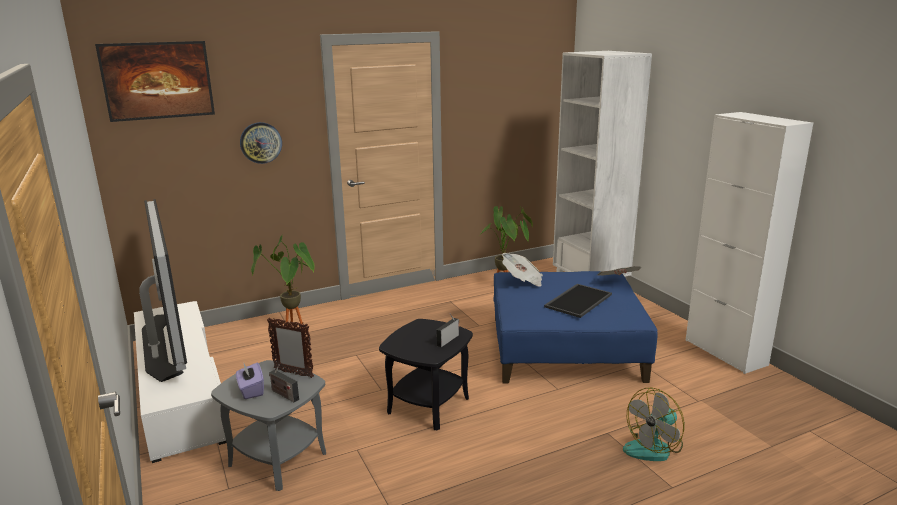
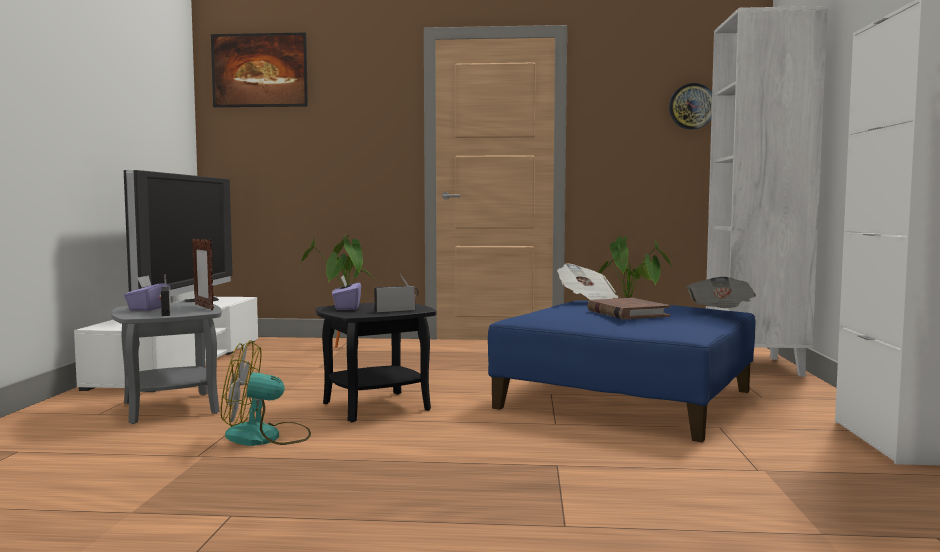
camera: 30 degrees right, 15 degrees down
wall clock [240,122,282,164] -> wall clock moved to [669,83,712,130]
tray [544,284,612,318] -> brown book [587,298,671,319]
fan [623,388,685,461] -> fan moved to [221,340,311,446]
none -> purple tissue box [332,275,361,310]

